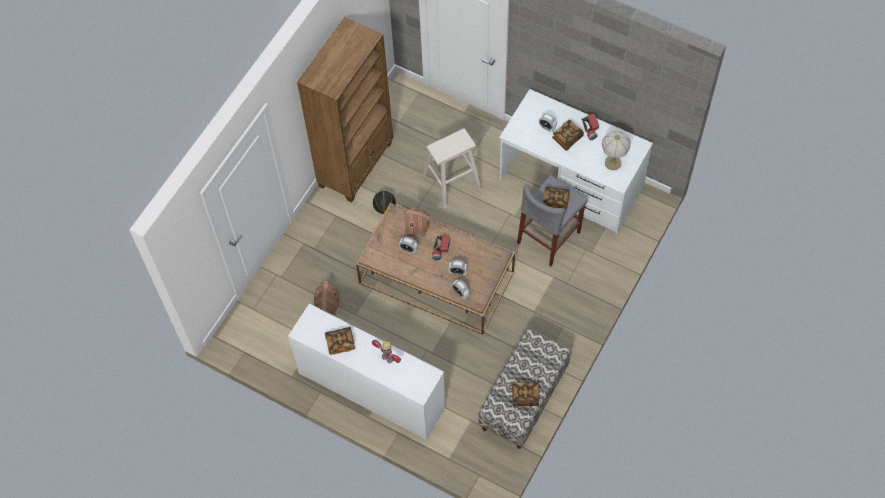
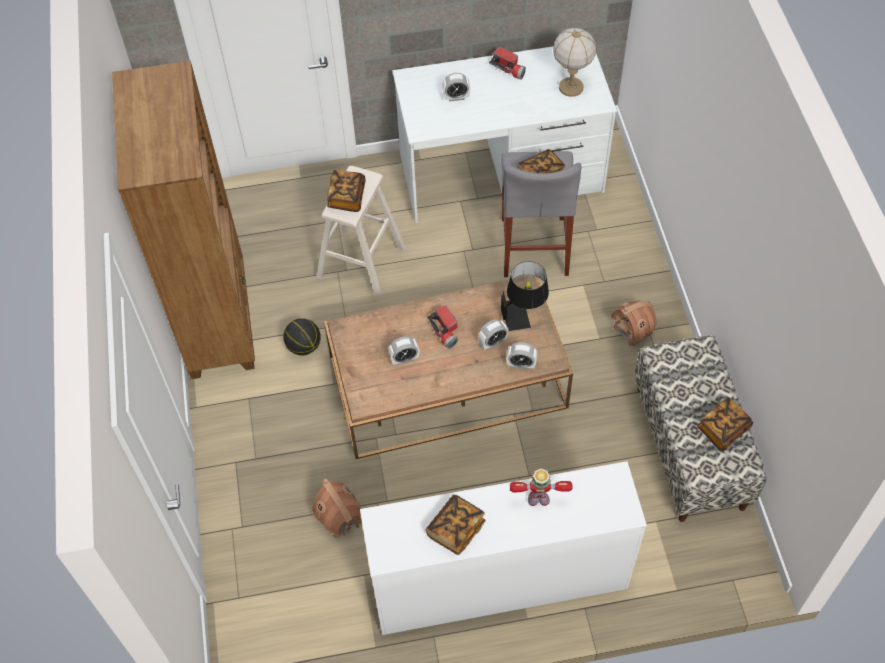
camera: 40 degrees left, 5 degrees down
toy house [403,207,430,236] -> toy house moved to [610,300,657,349]
book [552,120,584,151] -> book moved to [327,170,366,212]
none -> black table lamp [501,261,549,331]

